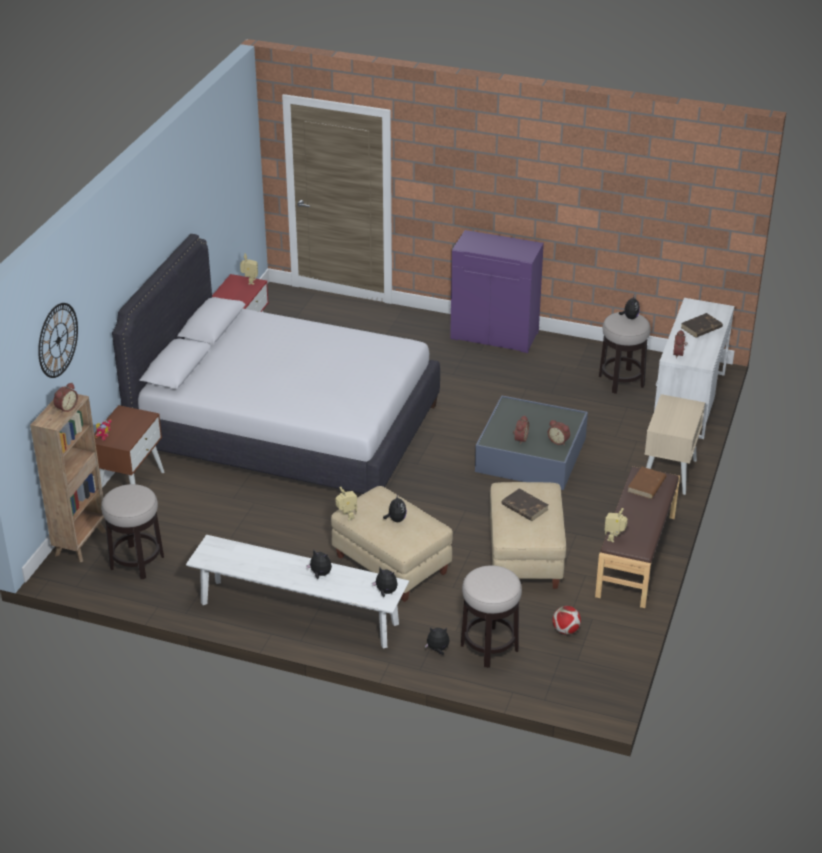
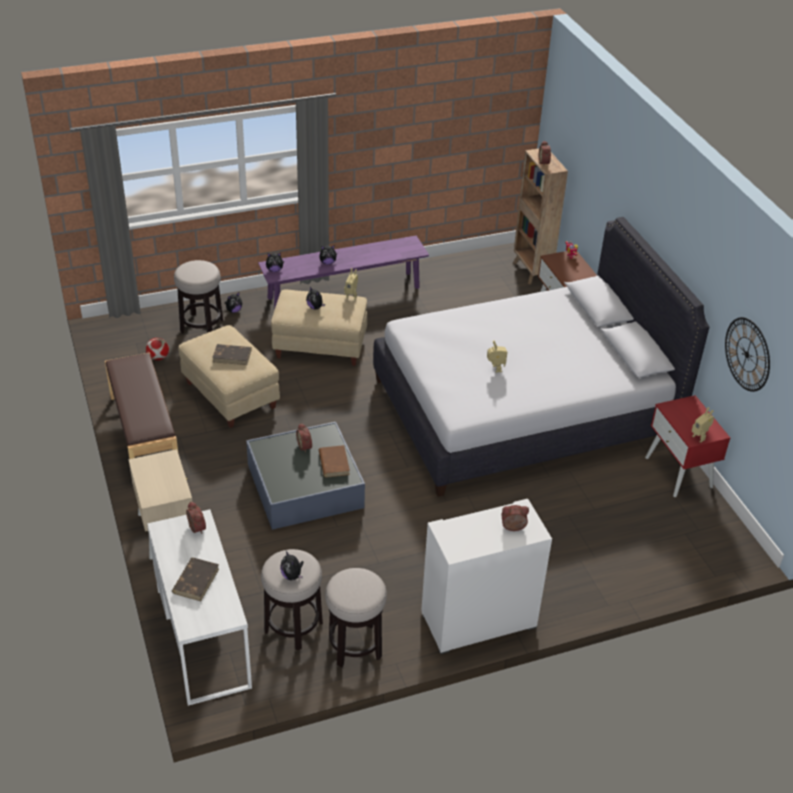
camera: 140 degrees right, 5 degrees up
wall clock [38,303,78,378] -> wall clock moved to [725,317,770,392]
stool [101,484,164,580] -> stool moved to [325,568,387,667]
white bench [186,535,409,649] -> purple bench [258,235,429,310]
purple cabinet [450,230,544,353] -> white cabinet [421,499,552,654]
alarm clock [548,420,570,446] -> alarm clock moved to [501,505,529,531]
toy robot [604,508,628,543] -> toy robot moved to [487,340,507,373]
brown book [627,467,666,499] -> brown book moved to [319,445,350,478]

